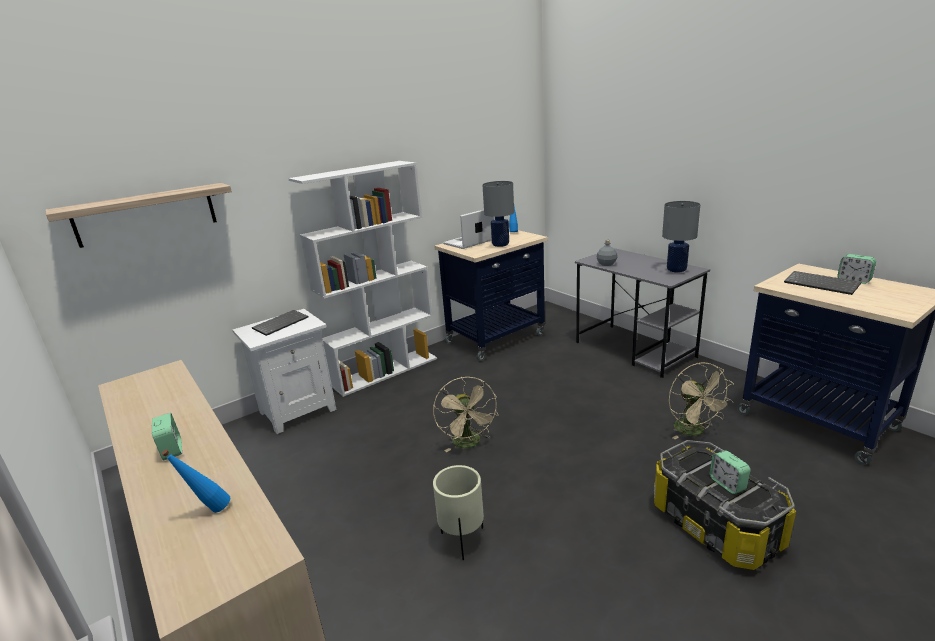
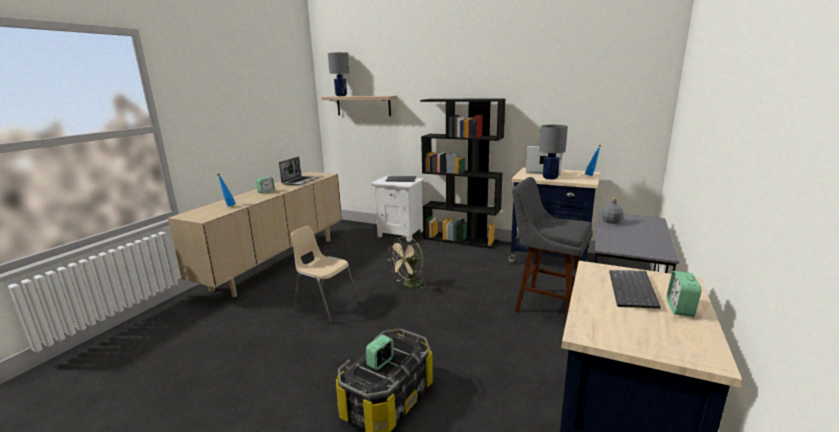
camera: 60 degrees right, 5 degrees down
white bookcase [288,161,437,397] -> black bookcase [420,98,505,249]
beige planter [433,465,484,560] -> beige chair [291,226,359,323]
grey table lamp [662,201,701,273] -> grey table lamp moved to [328,52,349,96]
beige fan [669,362,734,439] -> none
none -> laptop [279,157,318,185]
none -> grey stool [512,177,593,315]

